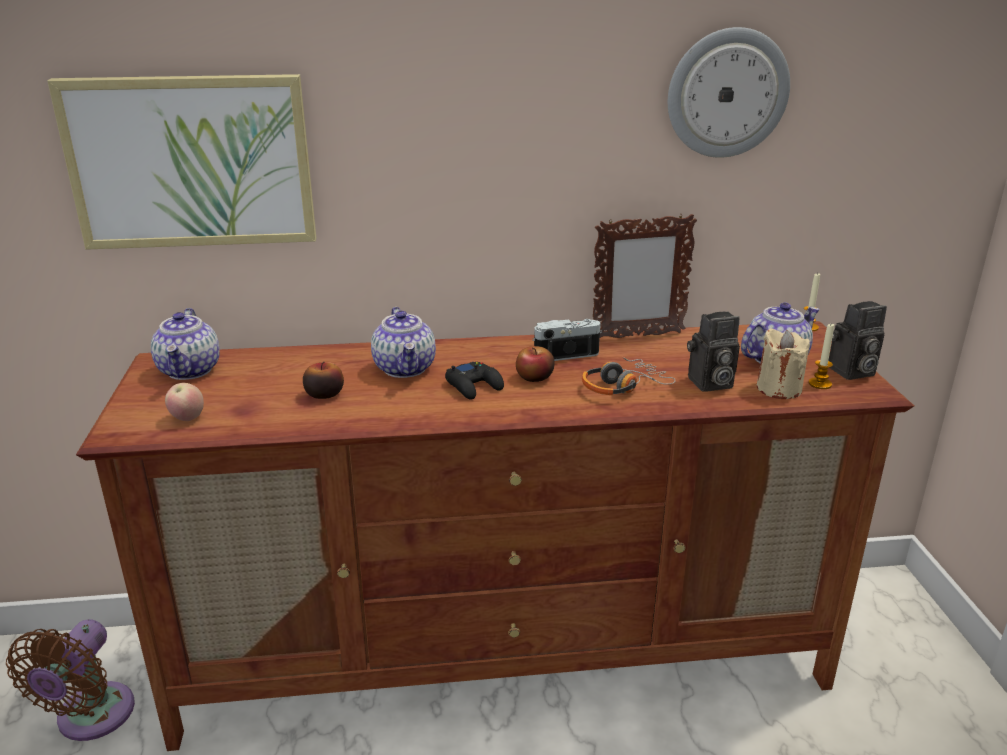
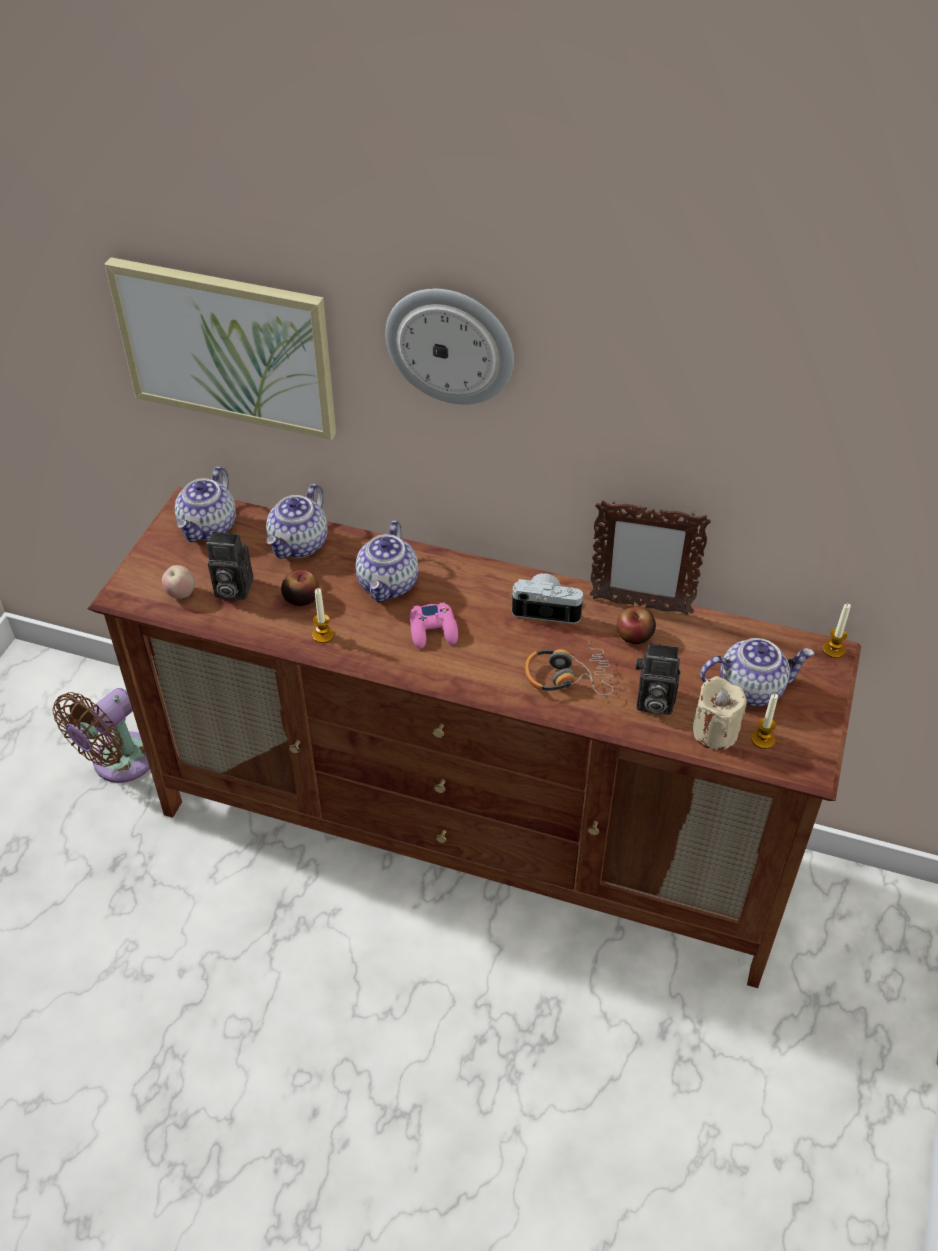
camera: 25 degrees right, 20 degrees up
black game controller [445,362,504,400] -> pink game controller [410,602,458,649]
apple [516,346,555,382] -> apple moved to [617,606,656,644]
wall clock [668,27,790,158] -> wall clock moved to [385,289,514,405]
camera [828,301,887,380] -> camera moved to [206,532,253,600]
none -> teapot [266,484,328,558]
none -> candle [312,588,334,643]

